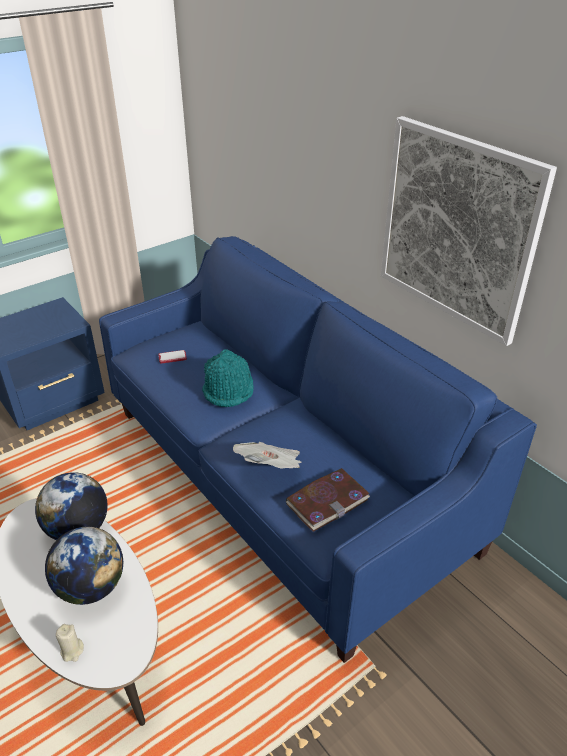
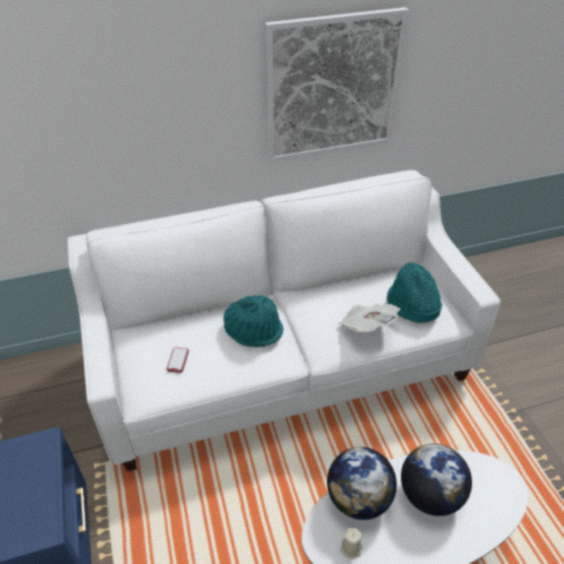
camera: 70 degrees left, 5 degrees up
beige candle [56,624,84,662] -> beige candle moved to [340,528,362,559]
blue sofa [99,236,537,663] -> white sofa [67,170,501,471]
book [286,468,369,532] -> turquoise hat [387,262,442,323]

